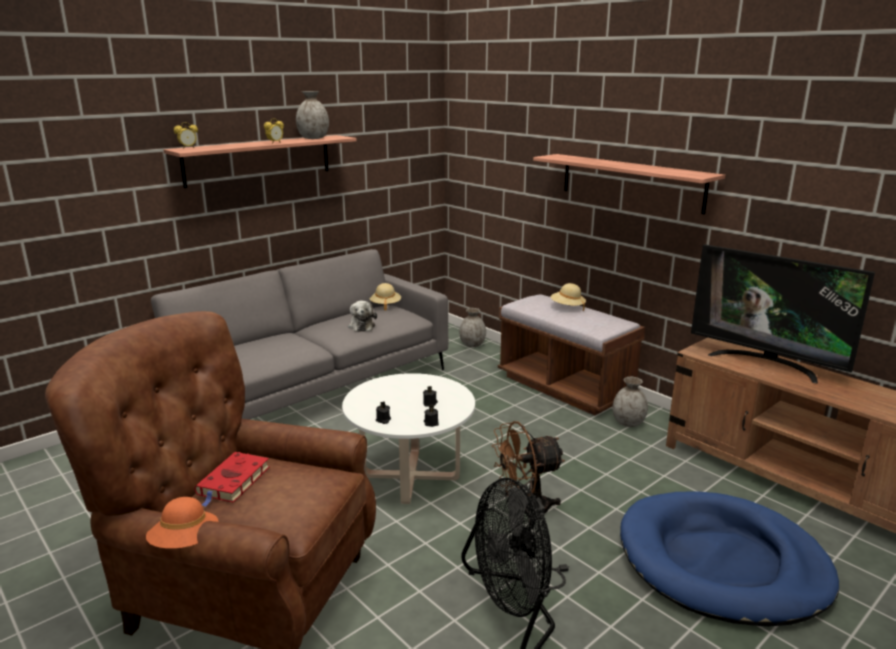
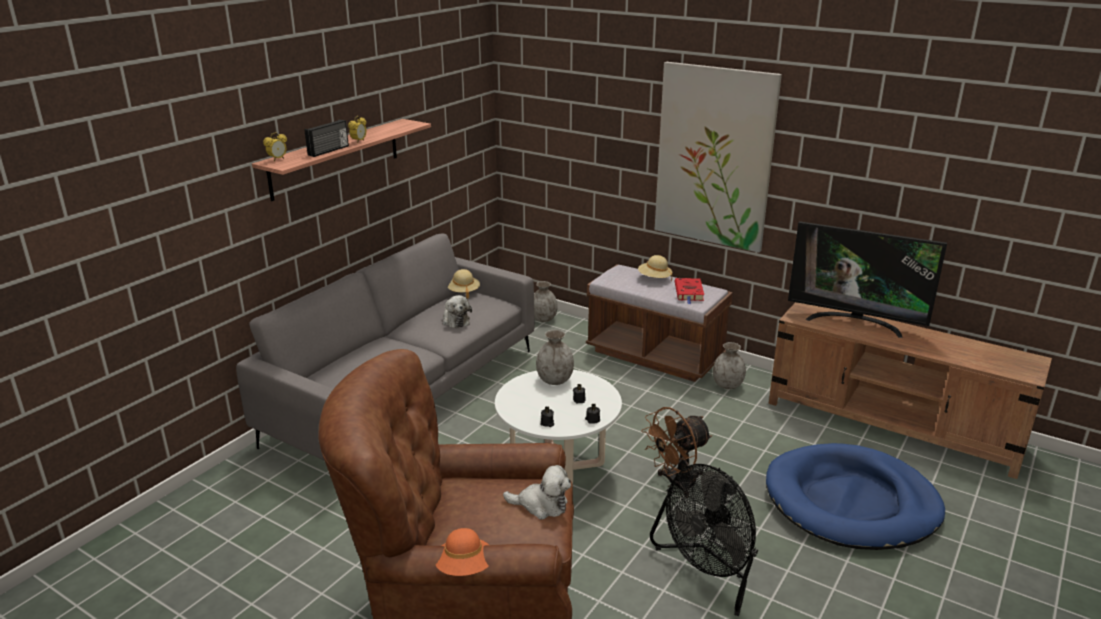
camera: 15 degrees left, 5 degrees up
red book [195,452,270,507] -> red book moved to [675,278,704,304]
grey vase [296,91,329,139] -> grey vase moved to [536,330,574,385]
shelf [533,154,725,215] -> picture [655,62,782,253]
none -> radio [305,120,349,157]
none -> plush toy [503,465,571,520]

